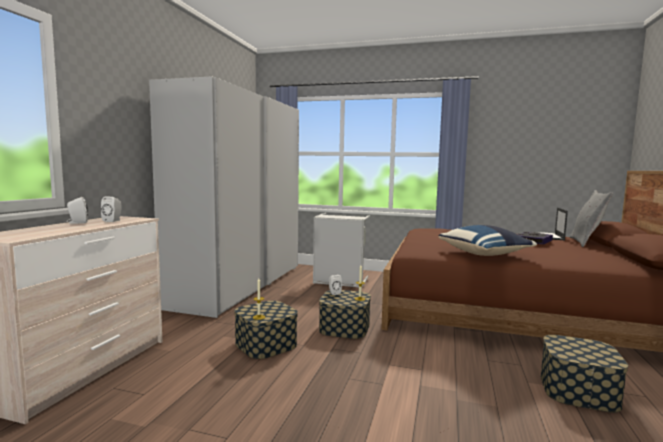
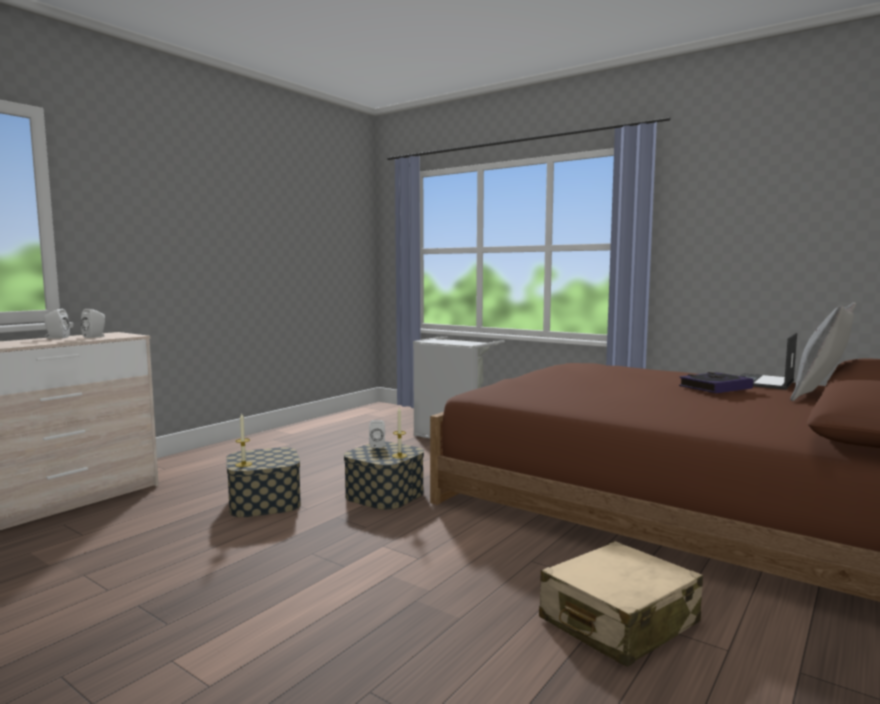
camera: 20 degrees right, 0 degrees up
white wardrobe [149,76,299,318] -> none
blue pillow [438,225,537,256] -> none
storage box [541,335,628,413] -> beige suitcase [539,541,703,667]

